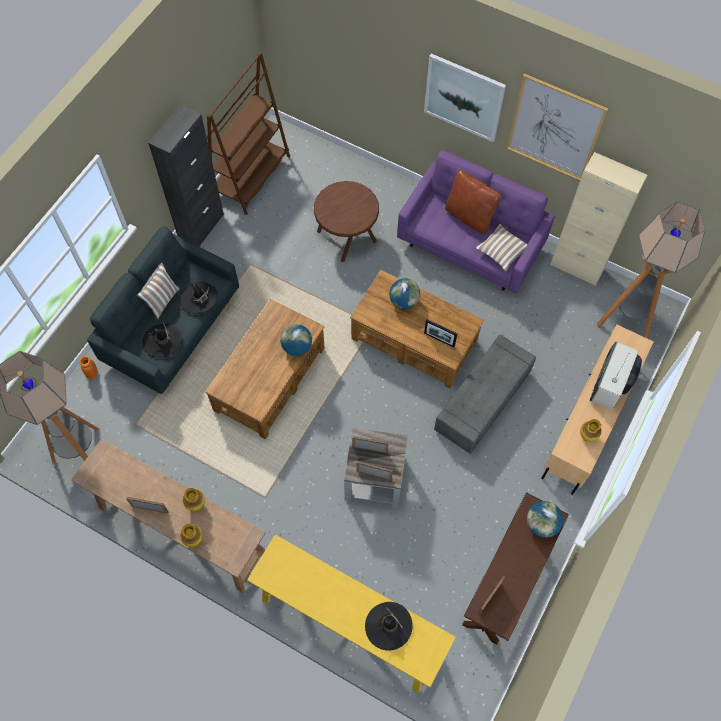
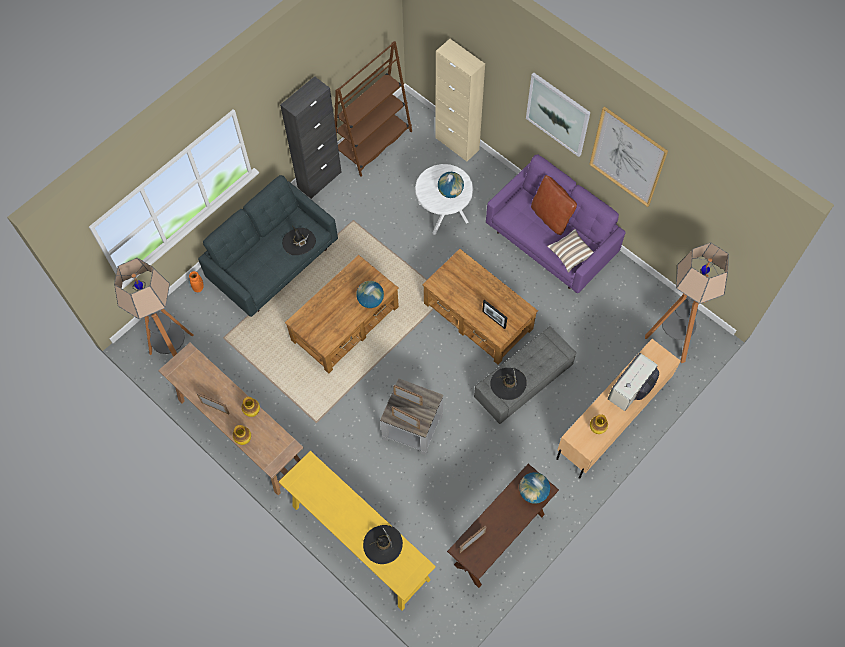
camera: 15 degrees right, 0 degrees up
pillow [137,263,180,320] -> none
black hat [143,323,181,358] -> black hat moved to [490,368,527,400]
brown side table [314,181,379,262] -> white side table [415,164,473,235]
globe [389,278,420,309] -> globe moved to [438,172,464,198]
beige cabinet [550,152,647,286] -> beige cabinet moved to [435,39,485,162]

